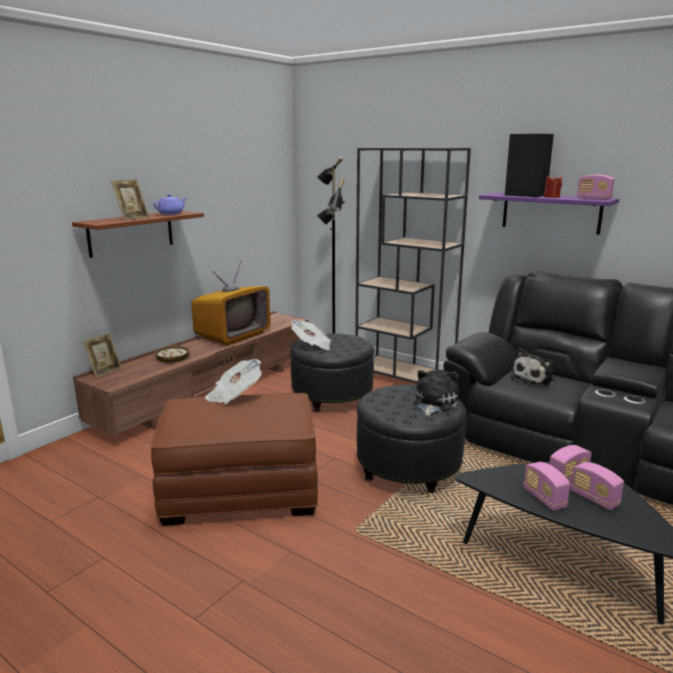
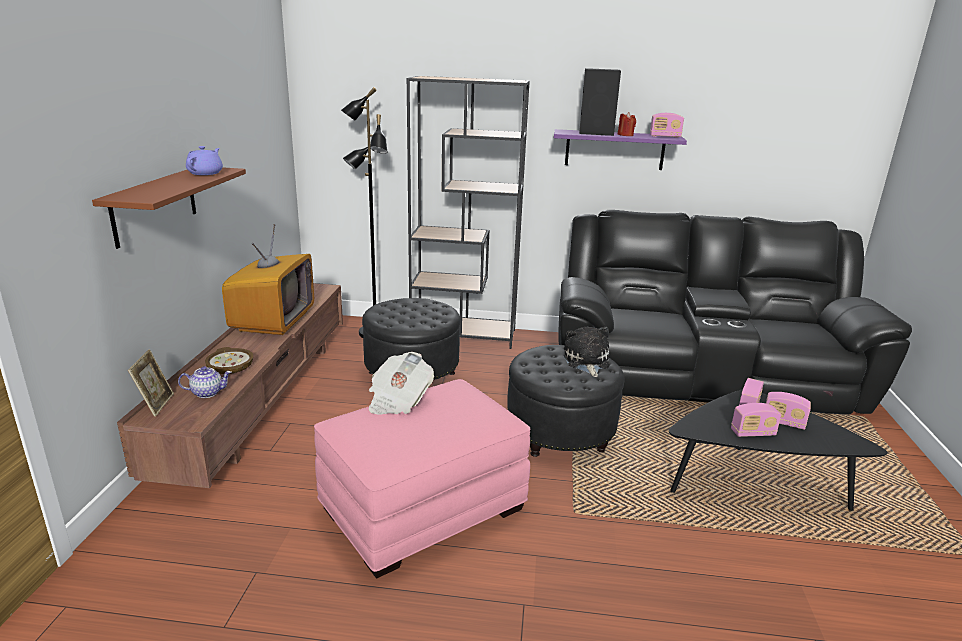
camera: 30 degrees left, 5 degrees up
picture frame [111,179,149,220] -> none
brown ottoman [151,393,318,526] -> pink ottoman [314,379,530,579]
newspaper [291,320,331,350] -> none
plush toy [510,348,555,387] -> none
radio [524,462,570,511] -> radio turned 45 degrees counterclockwise [731,403,781,437]
none -> teapot [178,366,231,398]

